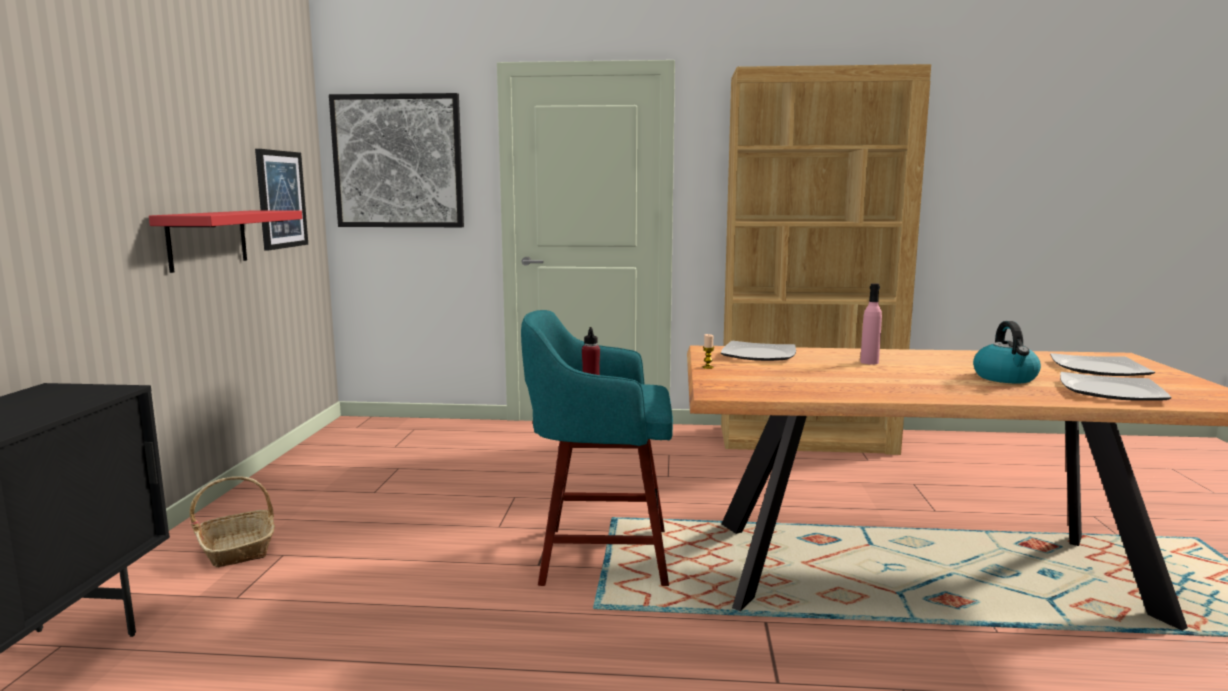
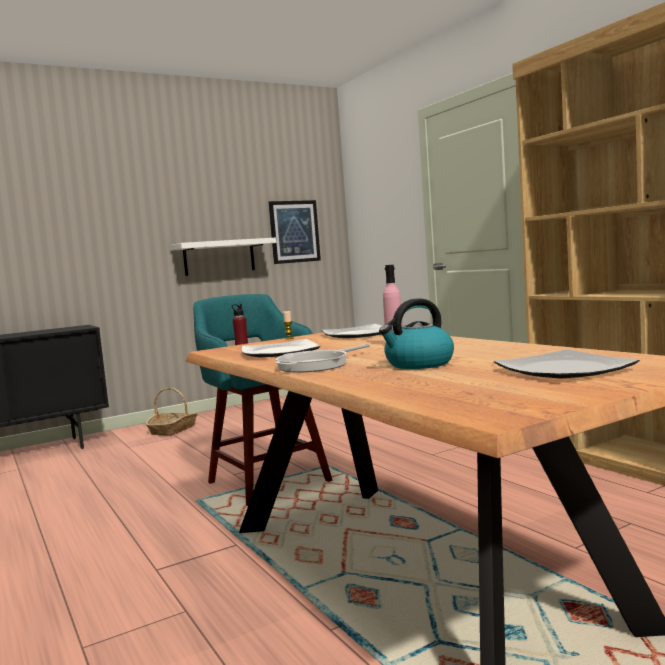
camera: 55 degrees right, 5 degrees down
red shelf [149,210,302,273] -> white shelf [171,238,276,276]
picture [329,93,464,227] -> none
plate [1060,372,1172,401] -> plate moved to [242,339,320,357]
none -> frying pan [276,344,370,373]

